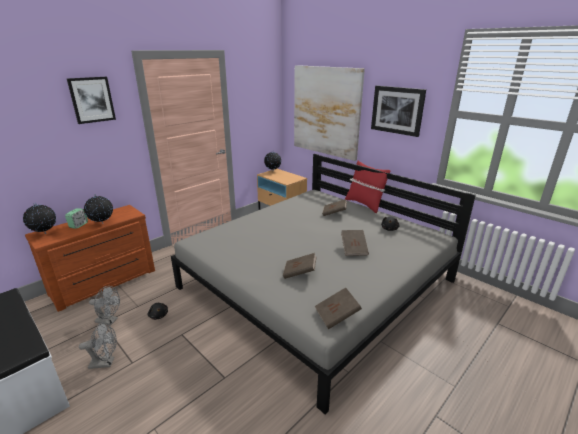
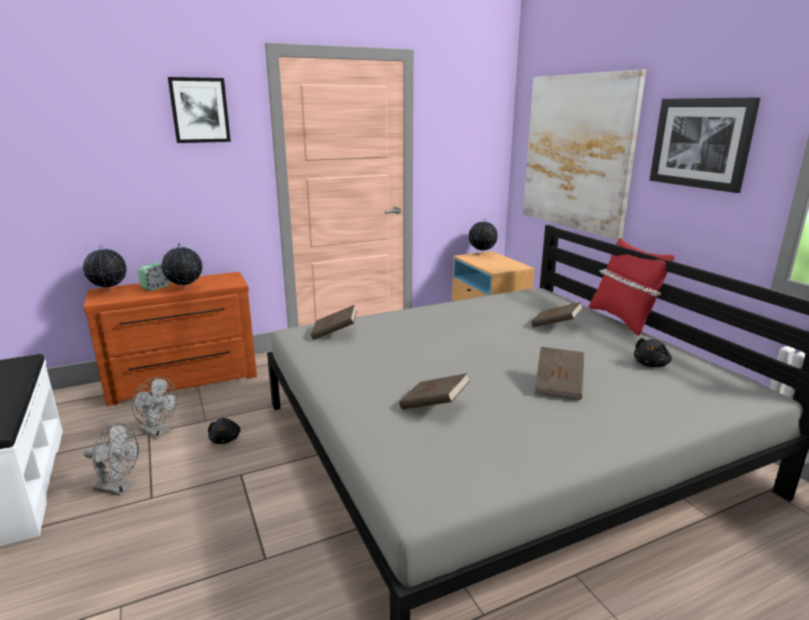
camera: 20 degrees right, 5 degrees down
brown book [314,287,362,329] -> brown book moved to [310,305,357,340]

